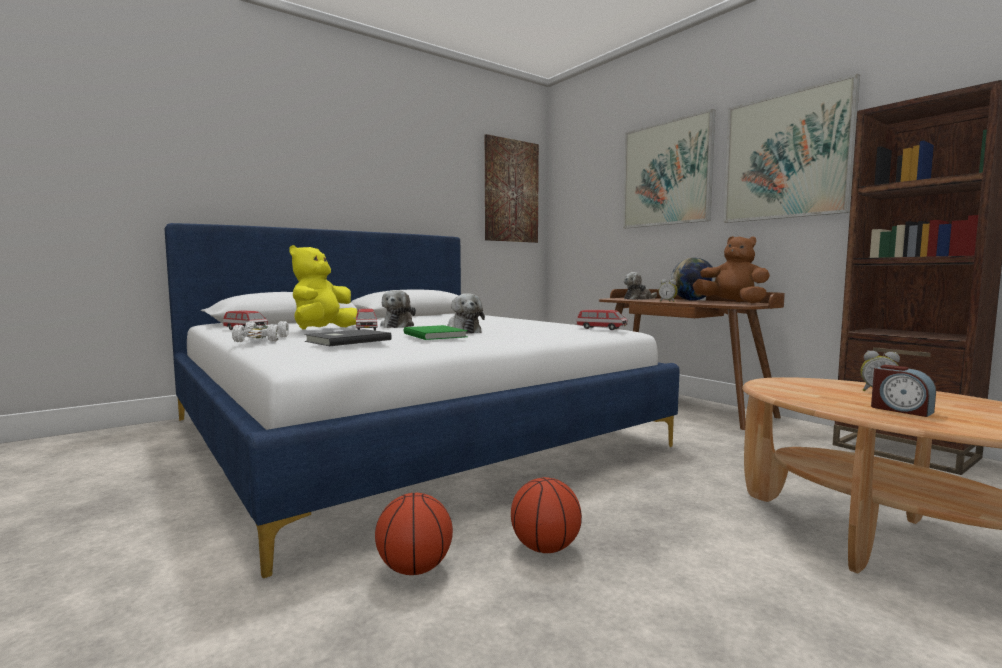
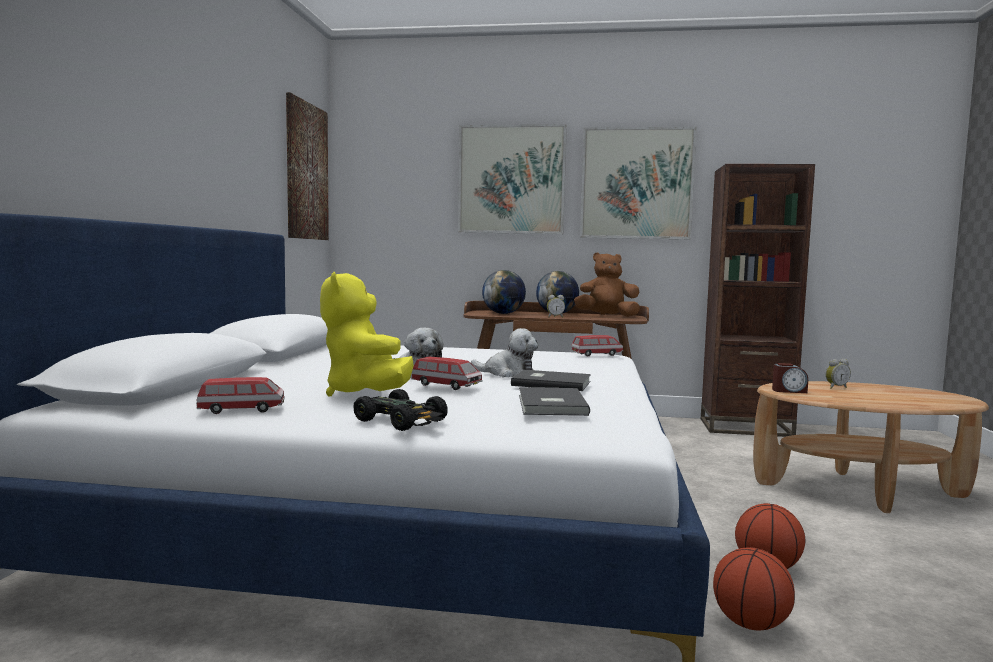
camera: 45 degrees left, 0 degrees up
white toy car [232,321,289,342] -> black toy car [353,389,448,431]
green book [403,325,468,340] -> grey book [511,370,591,391]
plush toy [624,272,657,300] -> globe [482,270,526,314]
alarm clock [871,365,936,417] -> alarm clock moved to [772,363,808,393]

